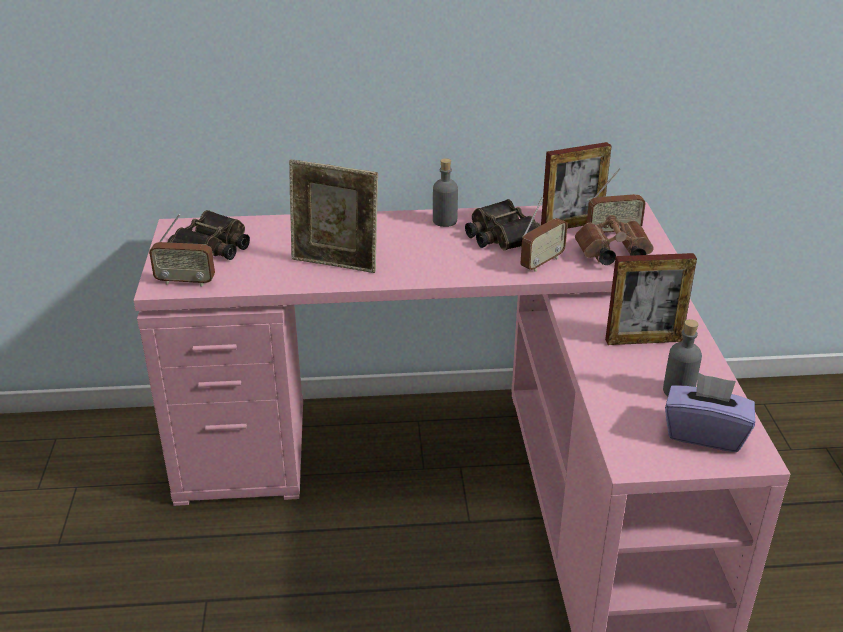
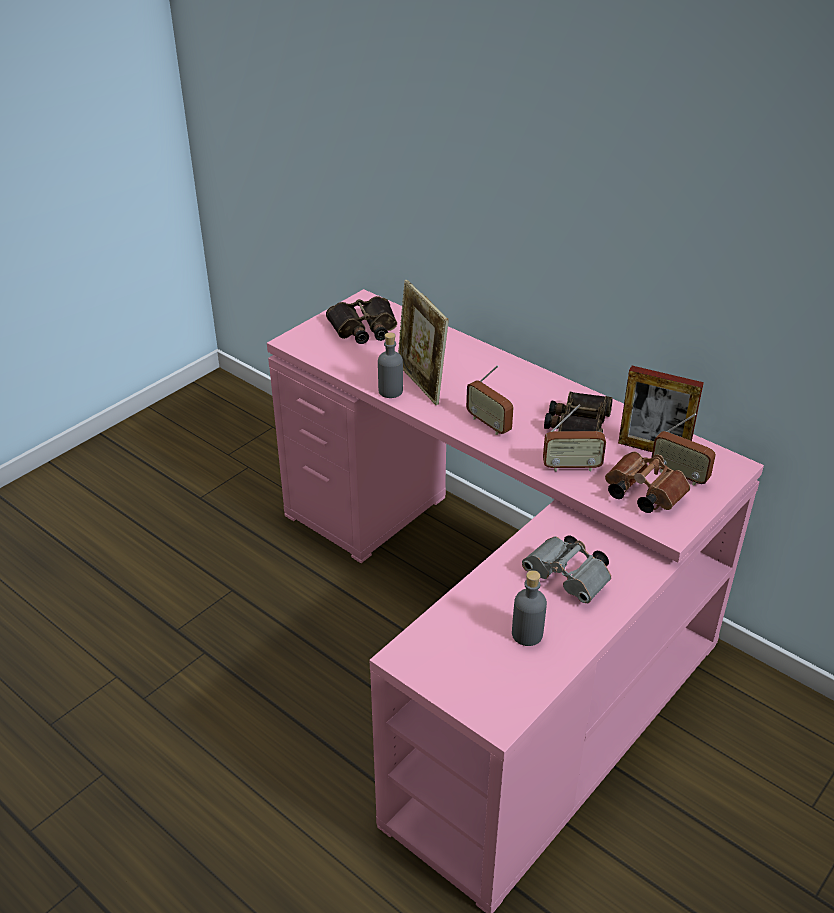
camera: 45 degrees right, 5 degrees up
radio [149,214,215,287] -> radio moved to [466,365,514,435]
grey bottle [433,158,458,227] -> grey bottle moved to [378,332,403,398]
picture frame [605,253,697,345] -> grey binoculars [522,535,611,603]
purple tissue box [665,373,755,452] -> none

